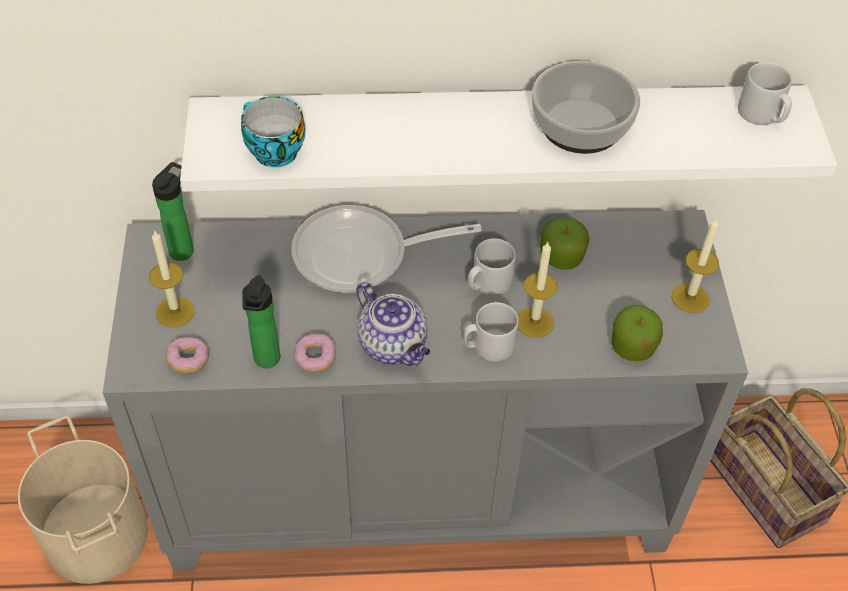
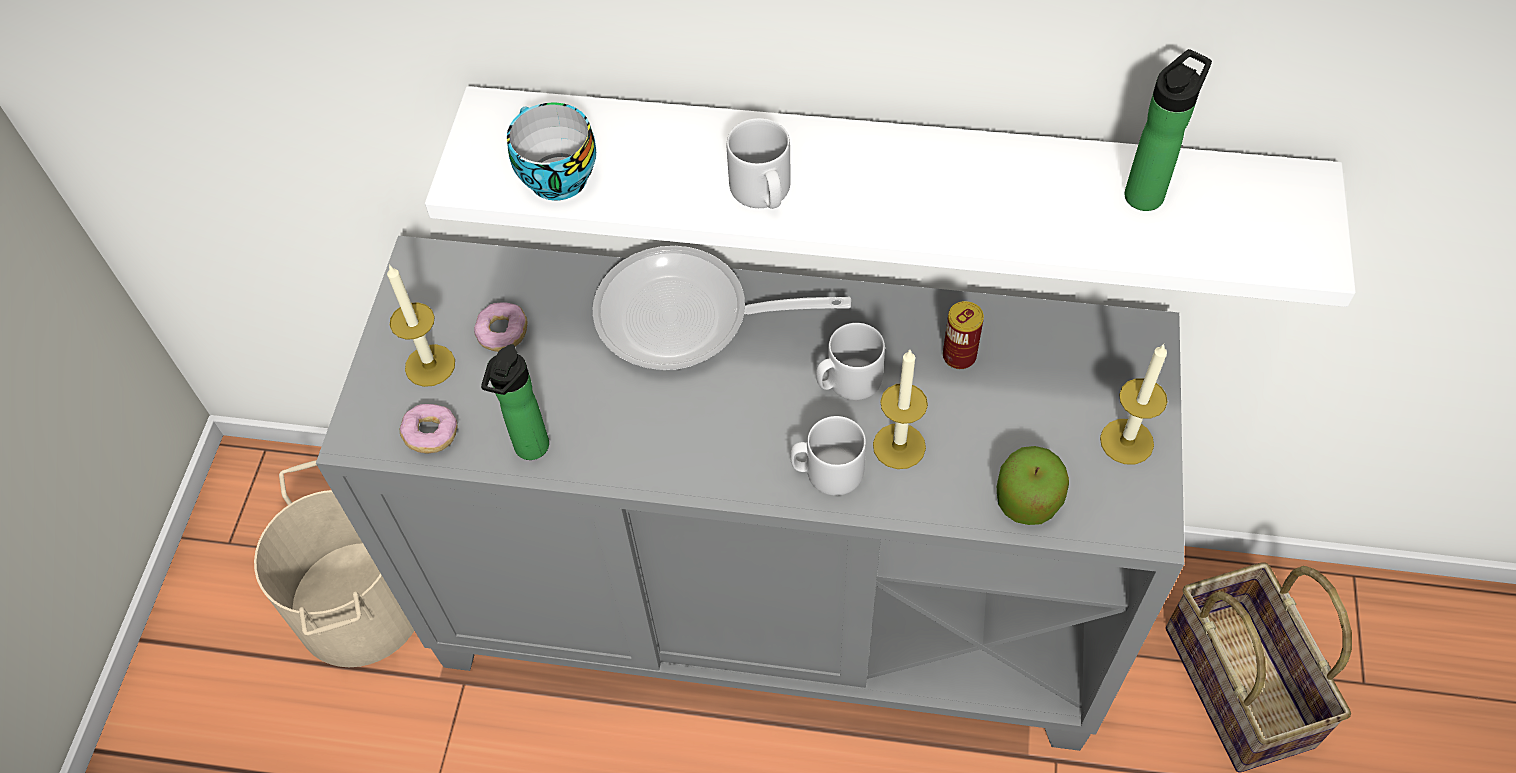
camera: 15 degrees right, 5 degrees up
bottle [152,162,194,261] -> bottle moved to [1125,49,1212,211]
donut [294,334,336,373] -> donut moved to [474,302,528,352]
teapot [356,282,430,366] -> none
bowl [532,61,640,154] -> none
apple [540,217,590,270] -> can [943,301,984,369]
grey mug [738,62,792,125] -> grey mug moved to [727,118,791,209]

